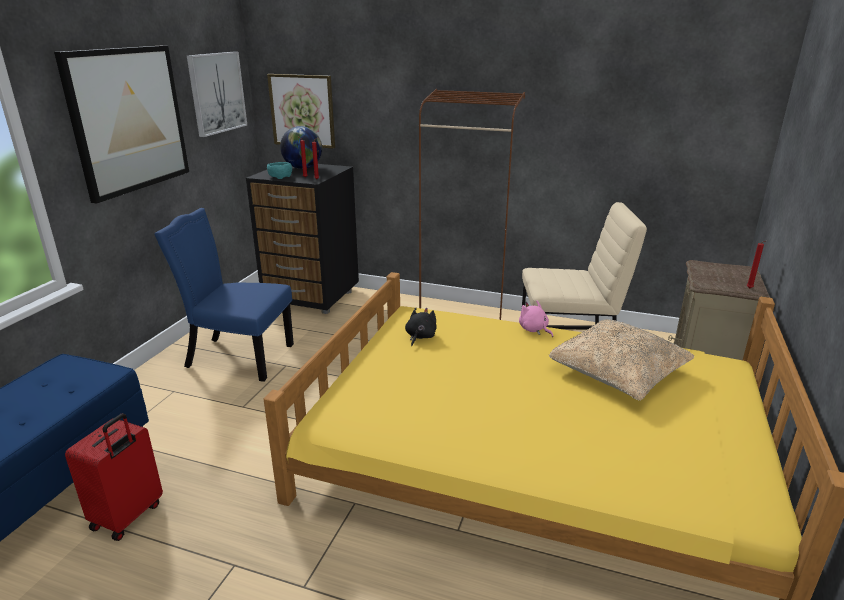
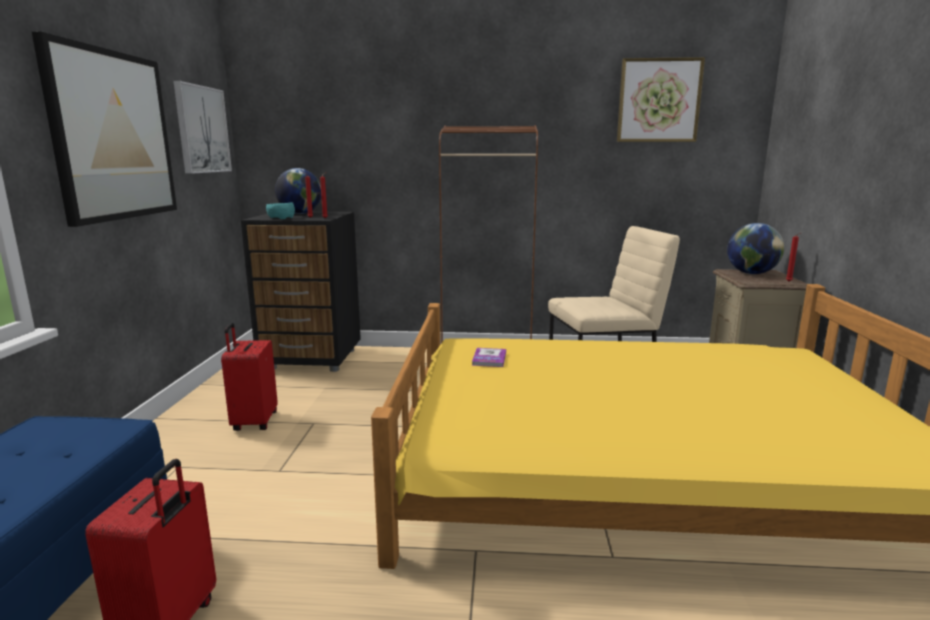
camera: 15 degrees left, 10 degrees down
blue chair [154,208,294,382] -> red suitcase [221,323,278,431]
picture [267,74,335,148] -> picture moved to [617,57,705,142]
black plush toy [405,308,437,346] -> book [472,348,506,367]
pink plush toy [519,301,553,337] -> none
beige pillow [549,319,695,400] -> none
none -> globe [727,223,784,274]

